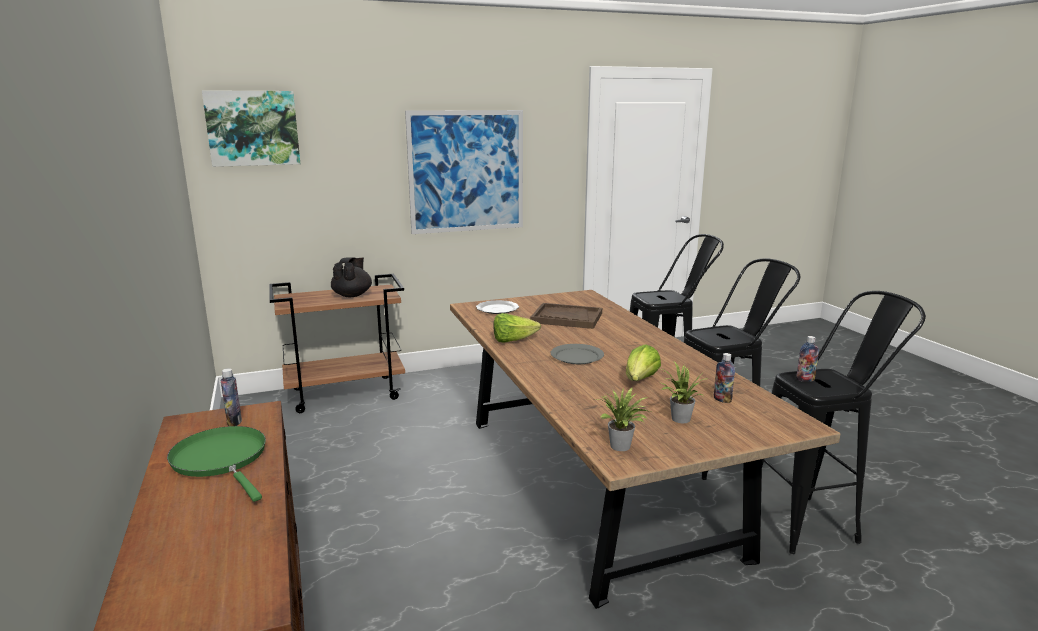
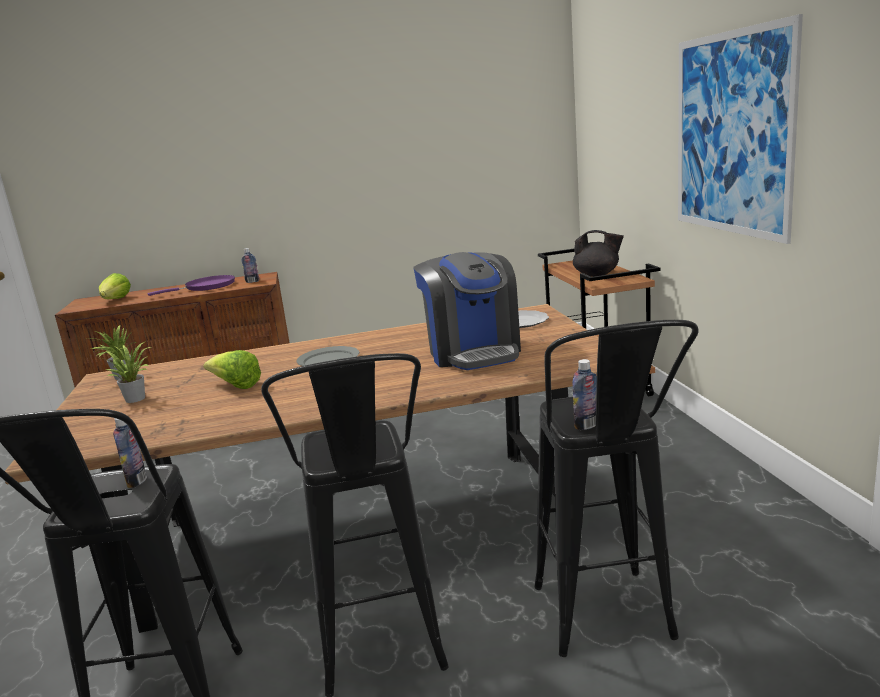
camera: 100 degrees right, 0 degrees up
green frying pan [167,426,266,502] -> purple frying pan [147,275,235,296]
picture [202,90,300,167] -> none
lettuce [493,313,541,343] -> lettuce moved to [99,273,131,299]
brown tray [530,303,602,329] -> coffee machine [414,252,521,370]
bottle [714,353,735,403] -> bottle moved to [573,359,597,430]

